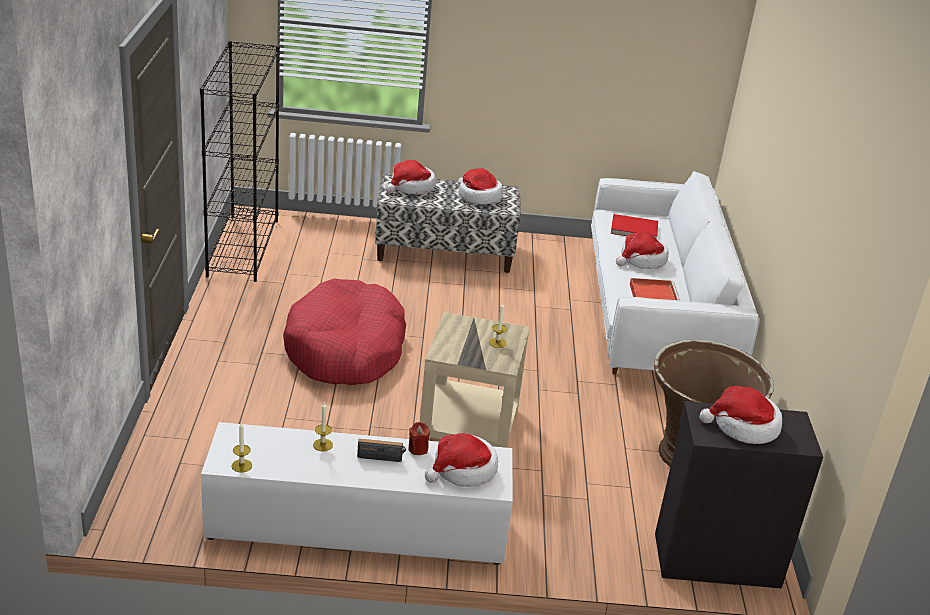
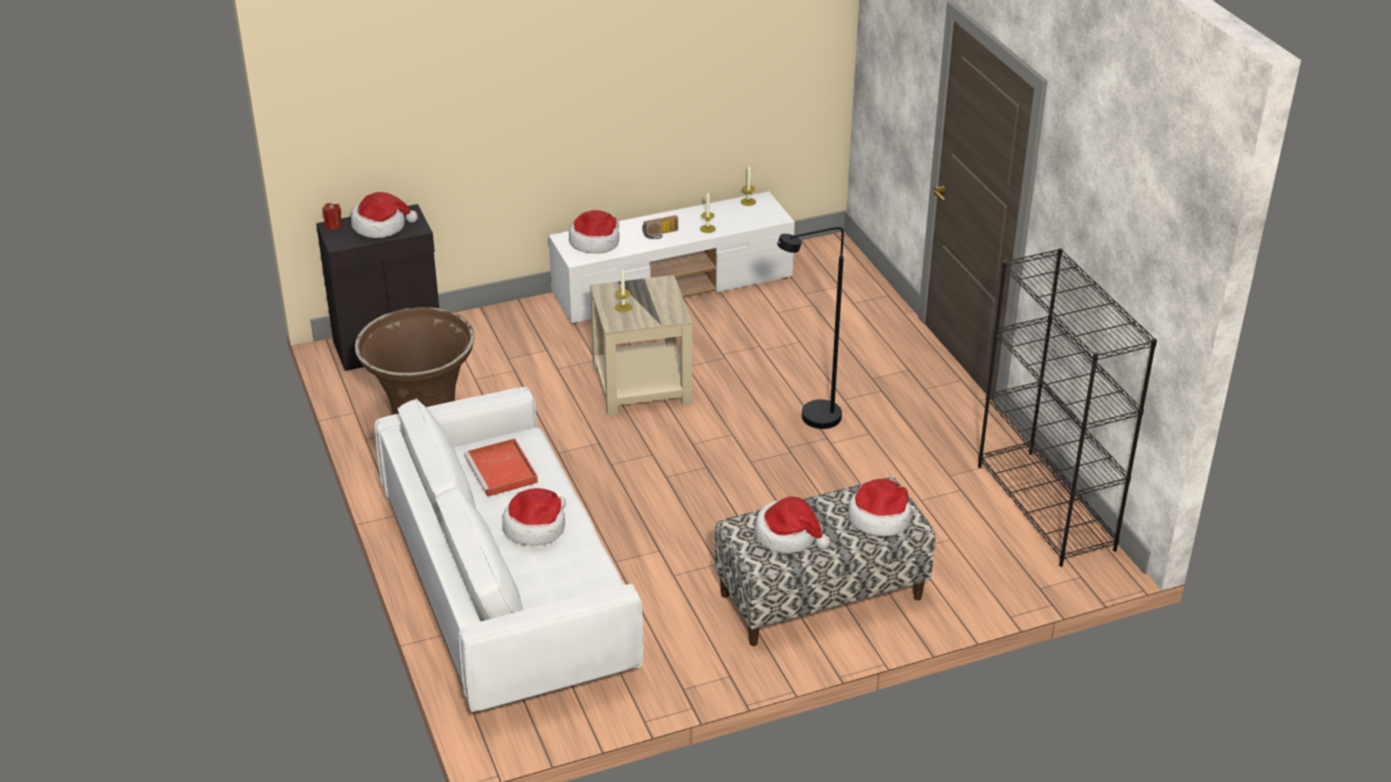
camera: 160 degrees right, 5 degrees up
red dog bed [283,278,406,385] -> black floor lamp [777,227,844,429]
red candle [408,422,430,455] -> red candle moved to [323,203,342,230]
red book [611,214,658,239] -> none

